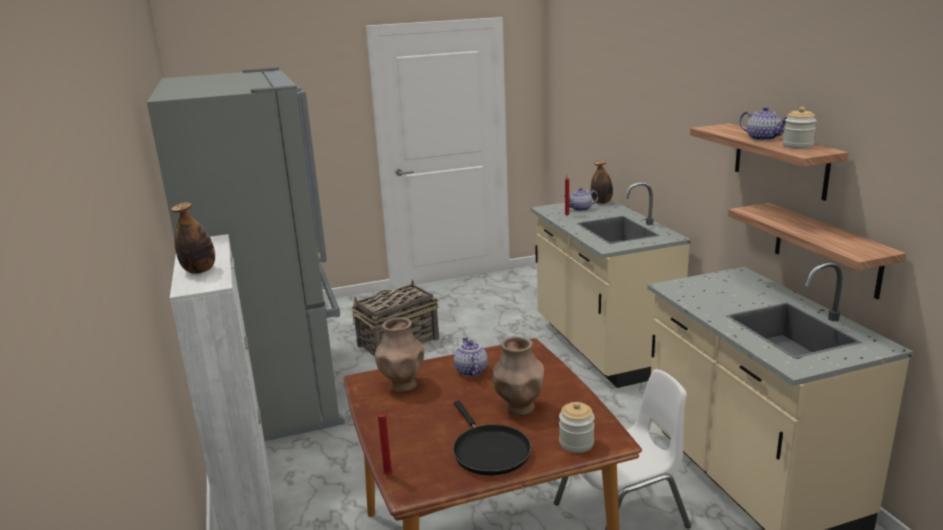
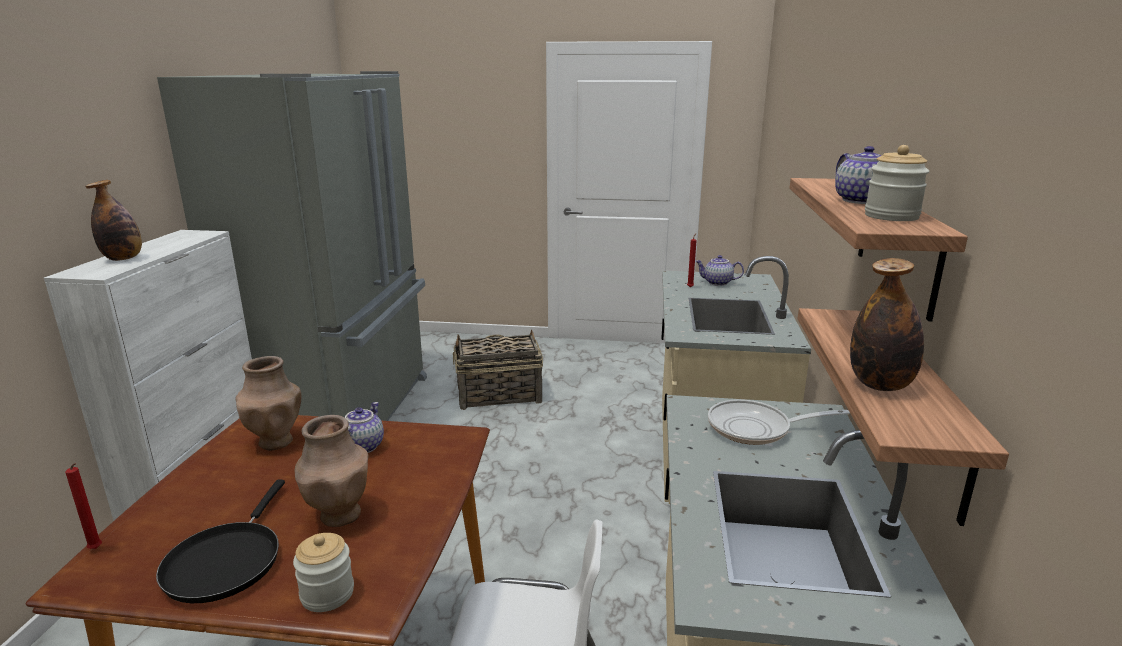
camera: 25 degrees right, 0 degrees up
bottle [591,160,613,204] -> bottle moved to [850,258,924,391]
none -> frying pan [708,399,850,445]

